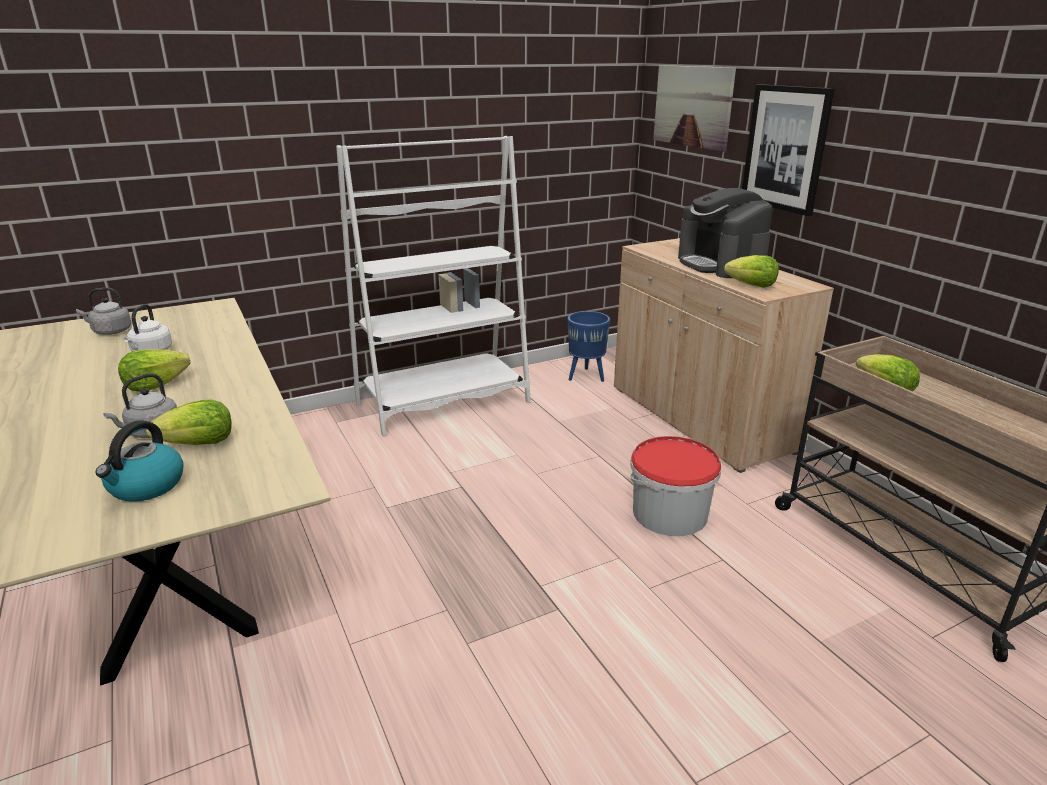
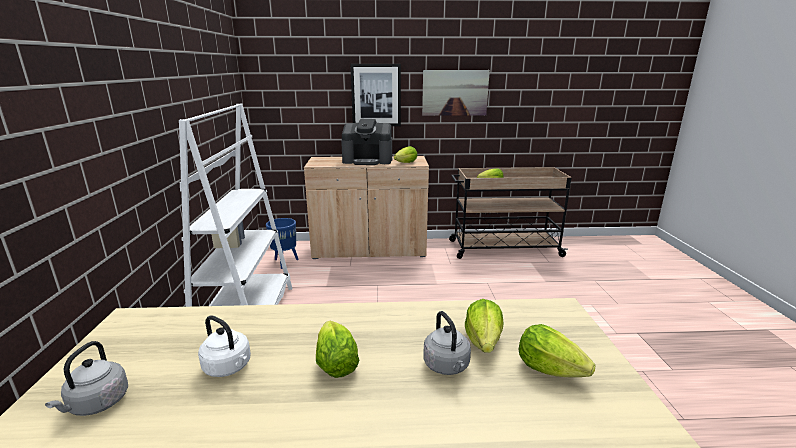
camera: 65 degrees left, 5 degrees down
kettle [95,420,184,502] -> lettuce [518,324,596,377]
bucket [630,436,721,536] -> none
picture [653,65,736,152] -> picture moved to [422,70,490,116]

